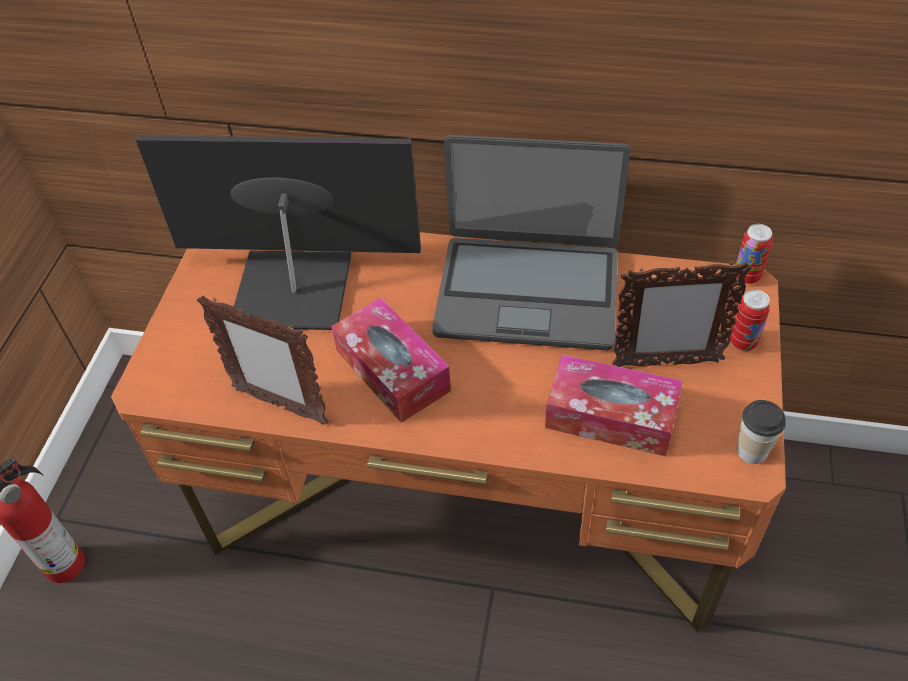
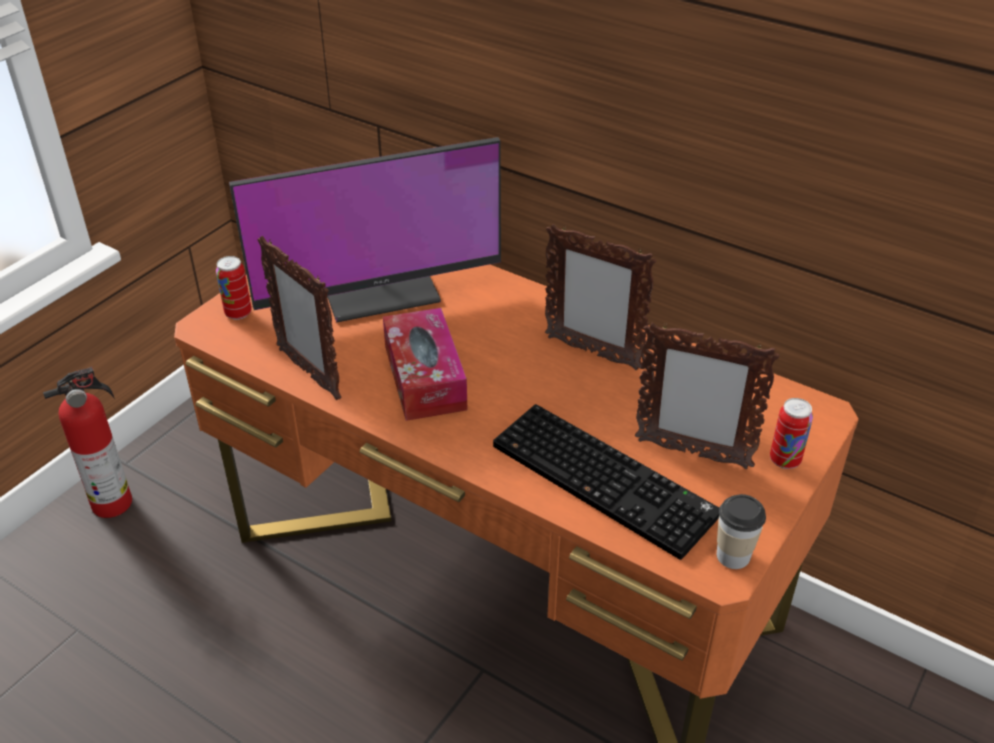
camera: 20 degrees right, 10 degrees down
monitor [136,135,421,330] -> monitor turned 135 degrees clockwise [229,137,501,322]
laptop [432,135,631,350] -> picture frame [545,224,656,371]
tissue box [545,355,683,456] -> keyboard [493,404,720,560]
can [736,224,773,284] -> can moved to [216,256,252,320]

